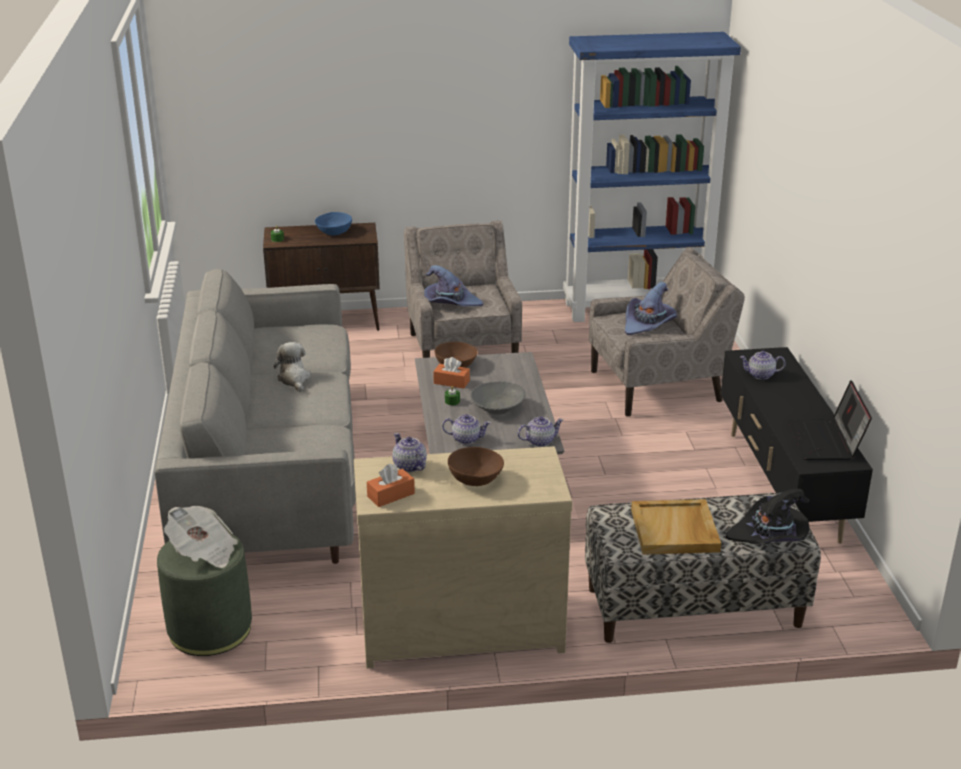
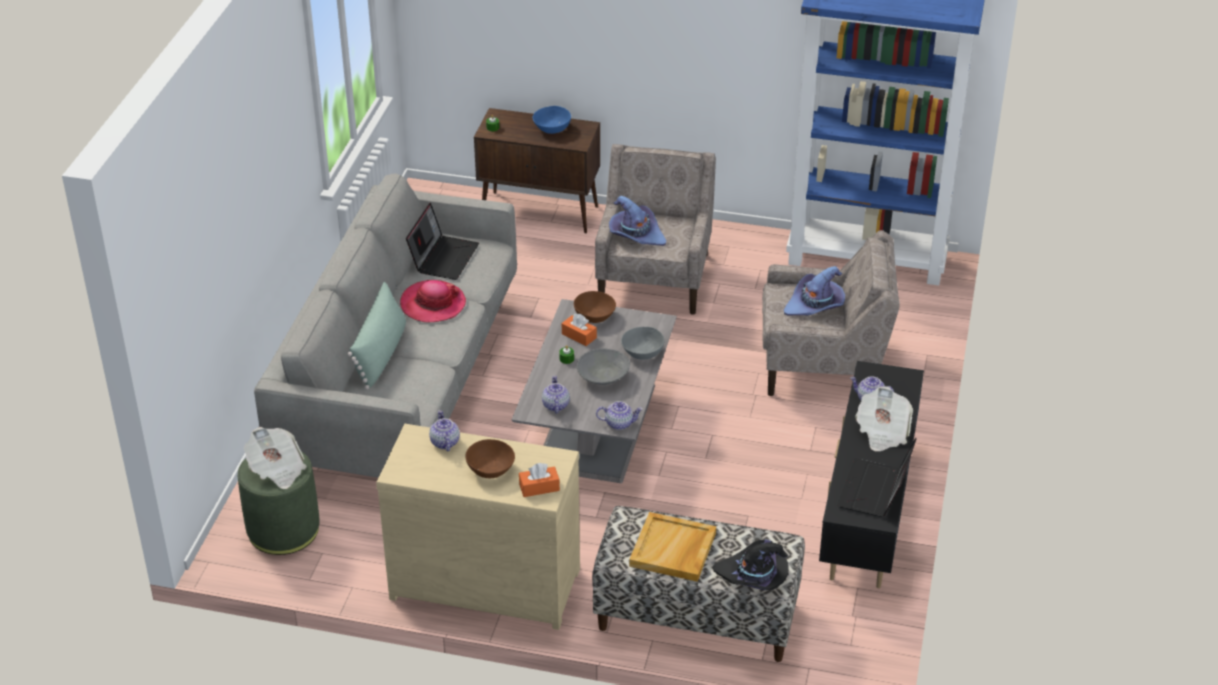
camera: 20 degrees right, 10 degrees up
plush toy [274,342,311,392] -> hat [400,280,466,322]
orange tissue box [367,464,415,507] -> orange tissue box moved to [519,463,560,497]
teapot [442,414,491,444] -> teapot turned 120 degrees counterclockwise [542,375,570,414]
none -> green pillow [347,282,406,390]
none -> laptop [406,203,479,280]
none -> grey bowl [621,327,664,360]
none -> newspaper [855,387,913,452]

